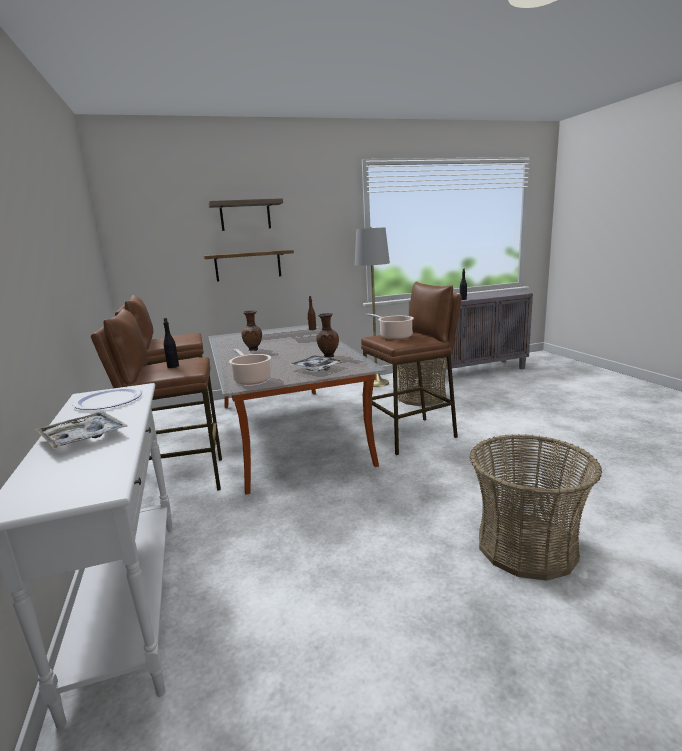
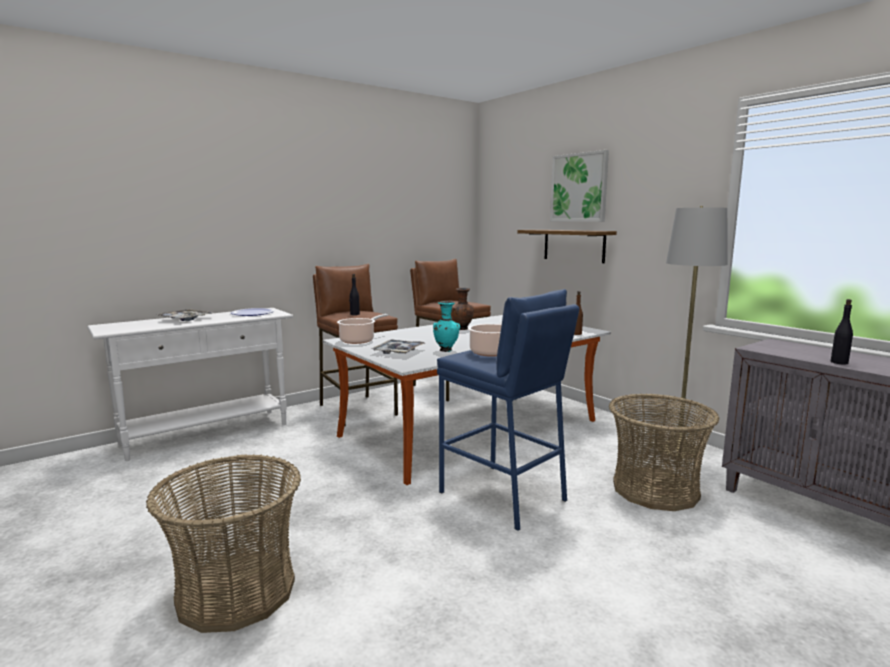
camera: 70 degrees right, 5 degrees down
shelf [208,198,283,231] -> picture [550,150,609,222]
brown vase [316,313,339,358] -> turquoise vase [433,301,460,352]
brown stool [361,281,462,455] -> blue stool [437,289,579,531]

